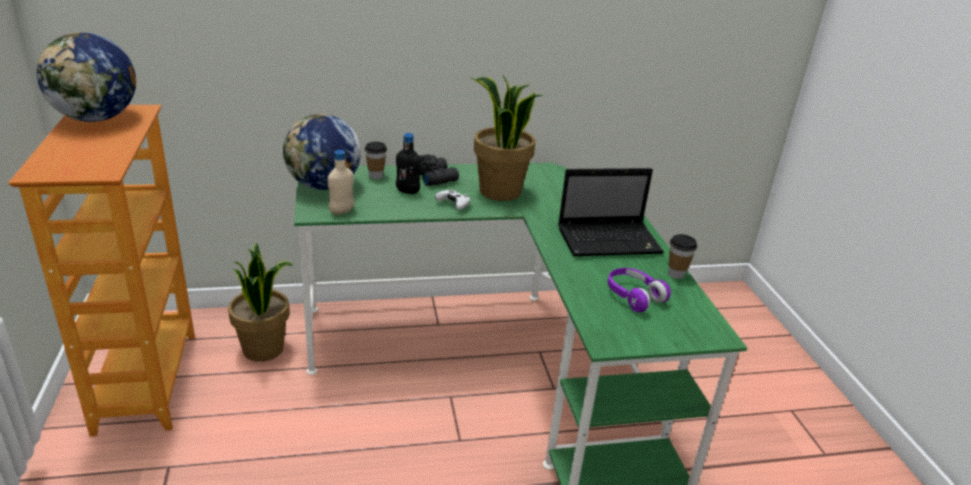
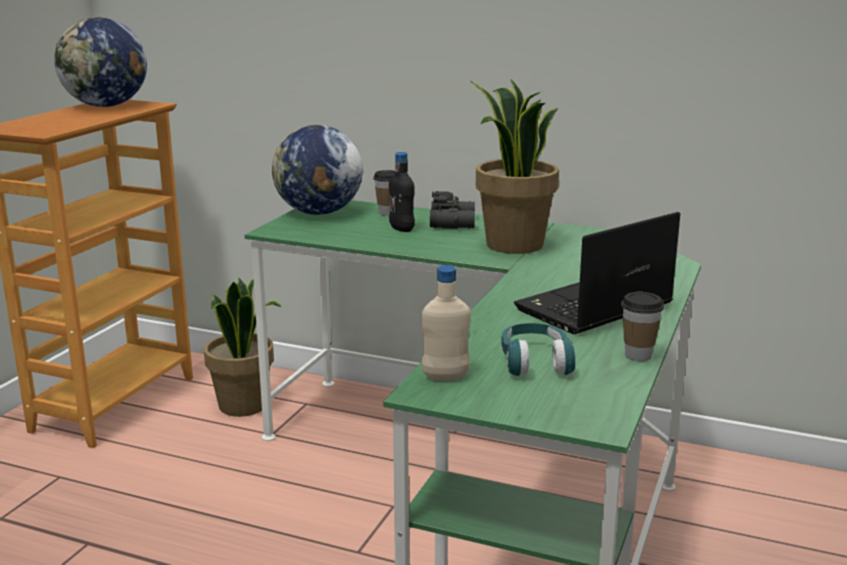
camera: 35 degrees right, 10 degrees down
beige bottle [327,150,354,215] -> beige bottle moved to [422,265,471,381]
white game controller [435,190,471,210] -> none
laptop [558,168,664,256] -> laptop turned 120 degrees clockwise [514,212,681,334]
purple headphones [608,268,671,312] -> turquoise headphones [501,323,575,376]

